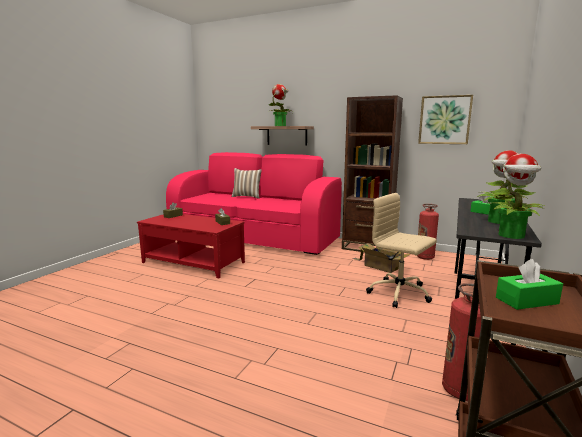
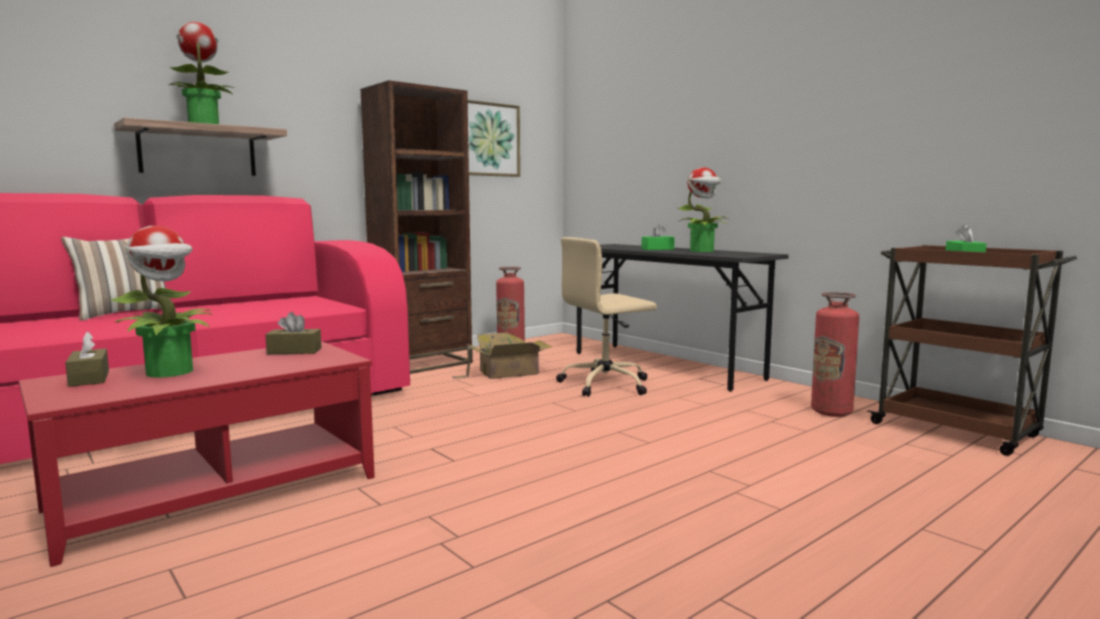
camera: 65 degrees left, 5 degrees down
potted plant [488,154,545,239] -> potted plant moved to [109,226,213,378]

